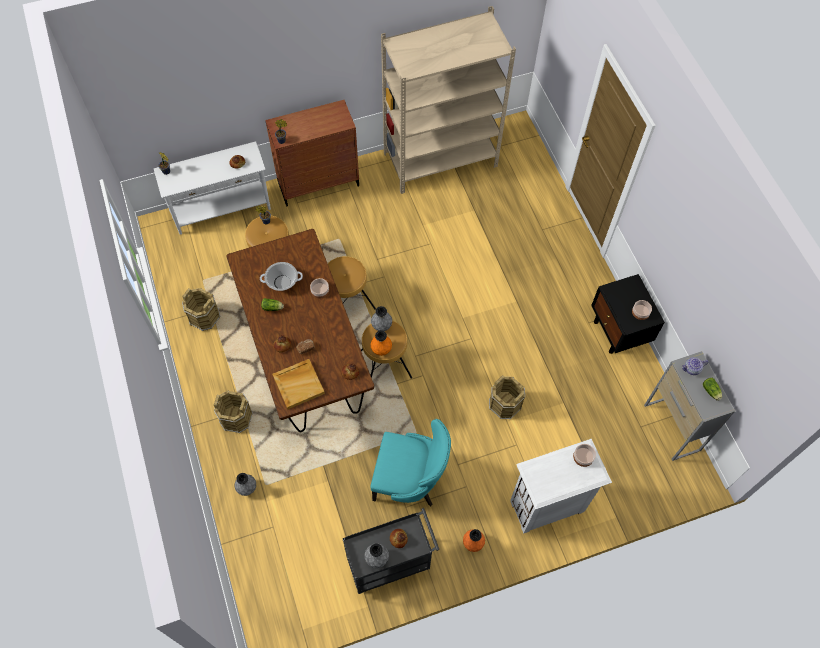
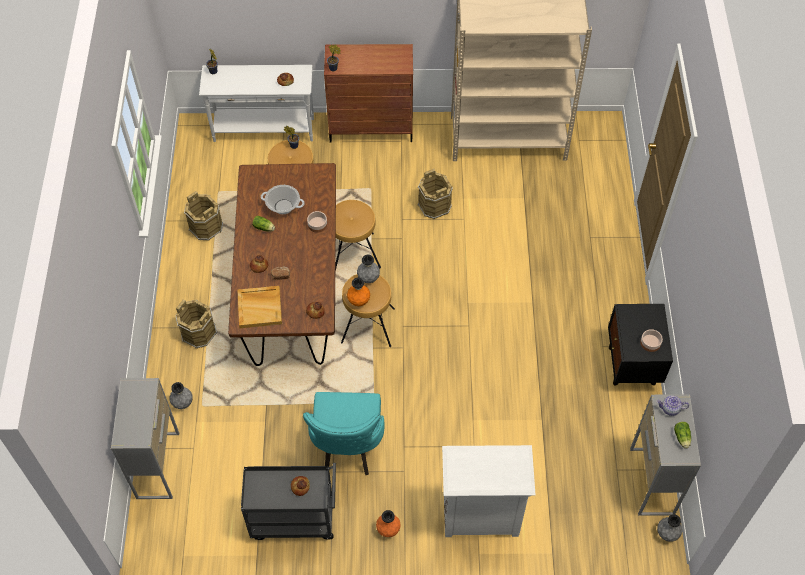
camera: 20 degrees right, 5 degrees down
grey vase [365,543,389,568] -> grey vase moved to [657,514,682,542]
turquoise chair [370,419,451,506] -> turquoise chair turned 60 degrees clockwise [303,392,384,475]
brown bucket [489,375,525,419] -> brown bucket moved to [417,169,453,219]
bowl [573,444,596,467] -> none
none -> grey cabinet [111,378,179,499]

